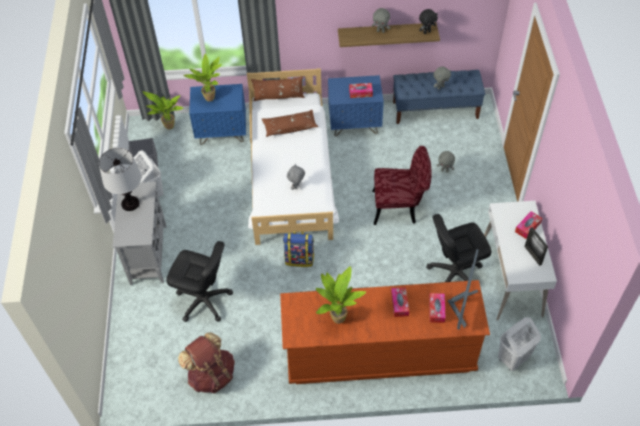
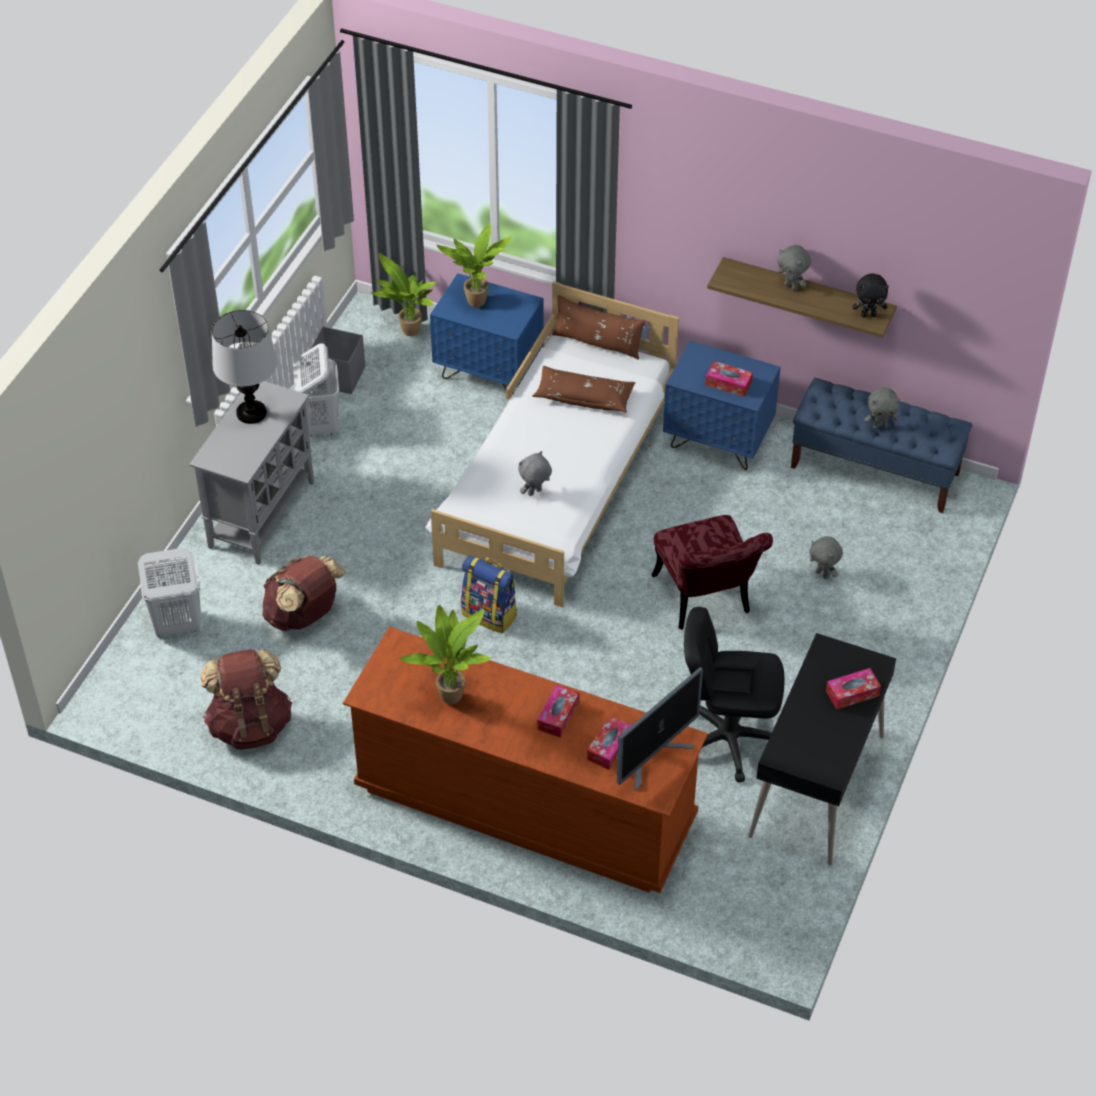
camera: 25 degrees right, 5 degrees down
black office chair [167,241,233,322] -> brown backpack [262,556,345,631]
red chair [372,146,432,225] -> red chair turned 45 degrees clockwise [651,515,773,630]
white desk [484,201,557,320] -> black desk [748,633,896,865]
white laundry basket [498,317,541,371] -> white laundry basket moved to [138,548,201,638]
picture frame [524,227,548,266] -> none

